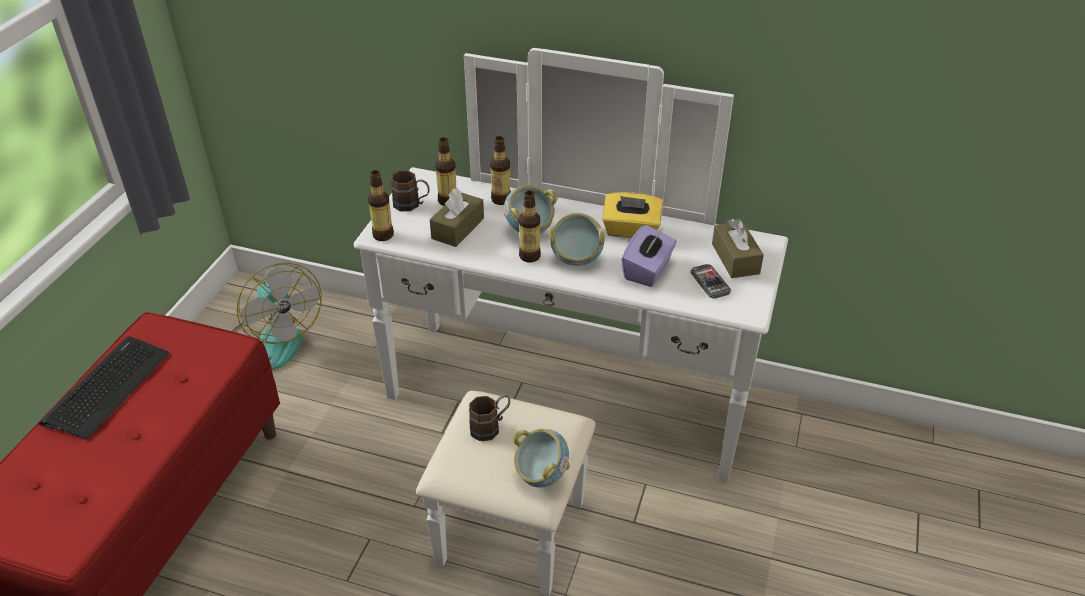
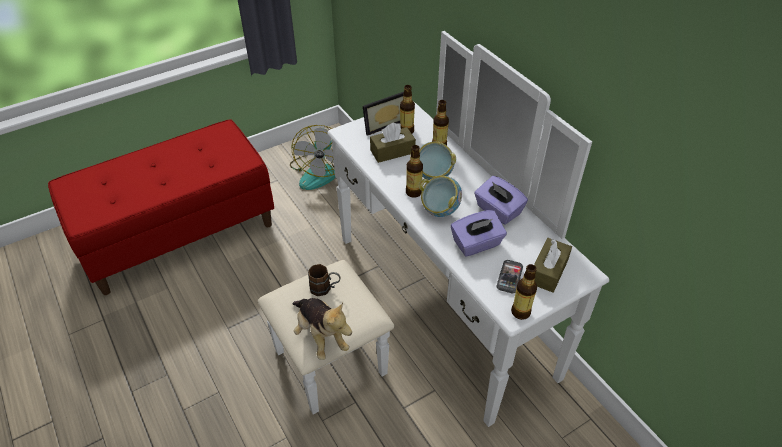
camera: 40 degrees right, 5 degrees up
keyboard [39,336,169,439] -> none
bottle [368,170,394,241] -> bottle moved to [511,264,537,320]
brown mug [391,171,430,211] -> picture frame [363,92,404,136]
bowl [513,429,570,488] -> plush toy [292,298,352,360]
yellow tissue box [602,192,663,238] -> purple tissue box [474,176,528,225]

